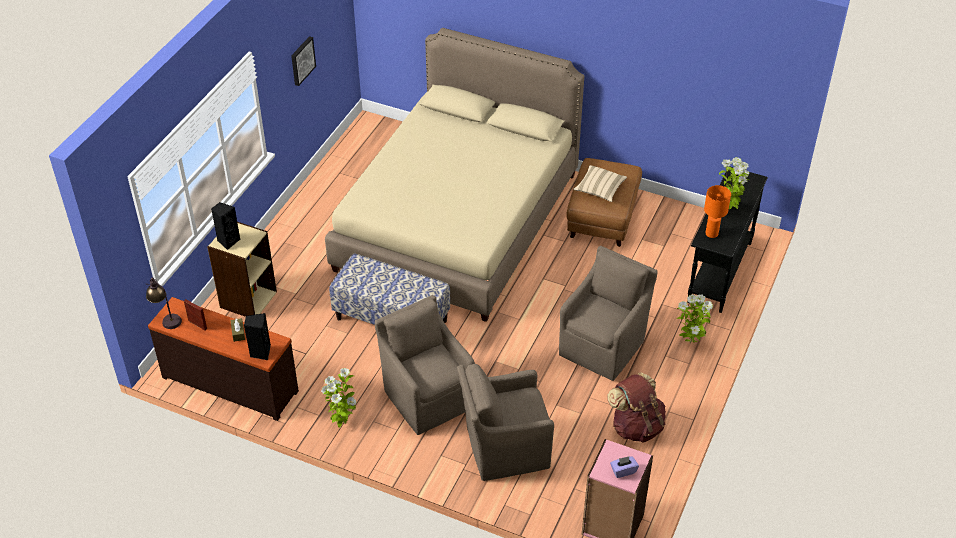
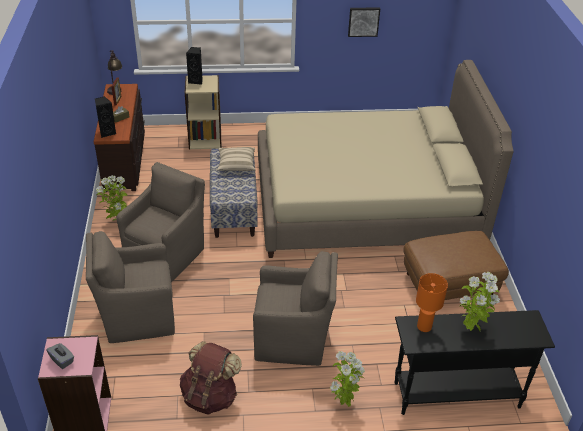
camera: 60 degrees right, 5 degrees down
brown armchair [457,364,554,481] -> brown armchair turned 60 degrees counterclockwise [86,231,175,343]
beige pillow [573,165,627,202] -> beige pillow moved to [217,147,256,171]
purple tissue box [610,456,639,478] -> grey tissue box [46,343,74,369]

